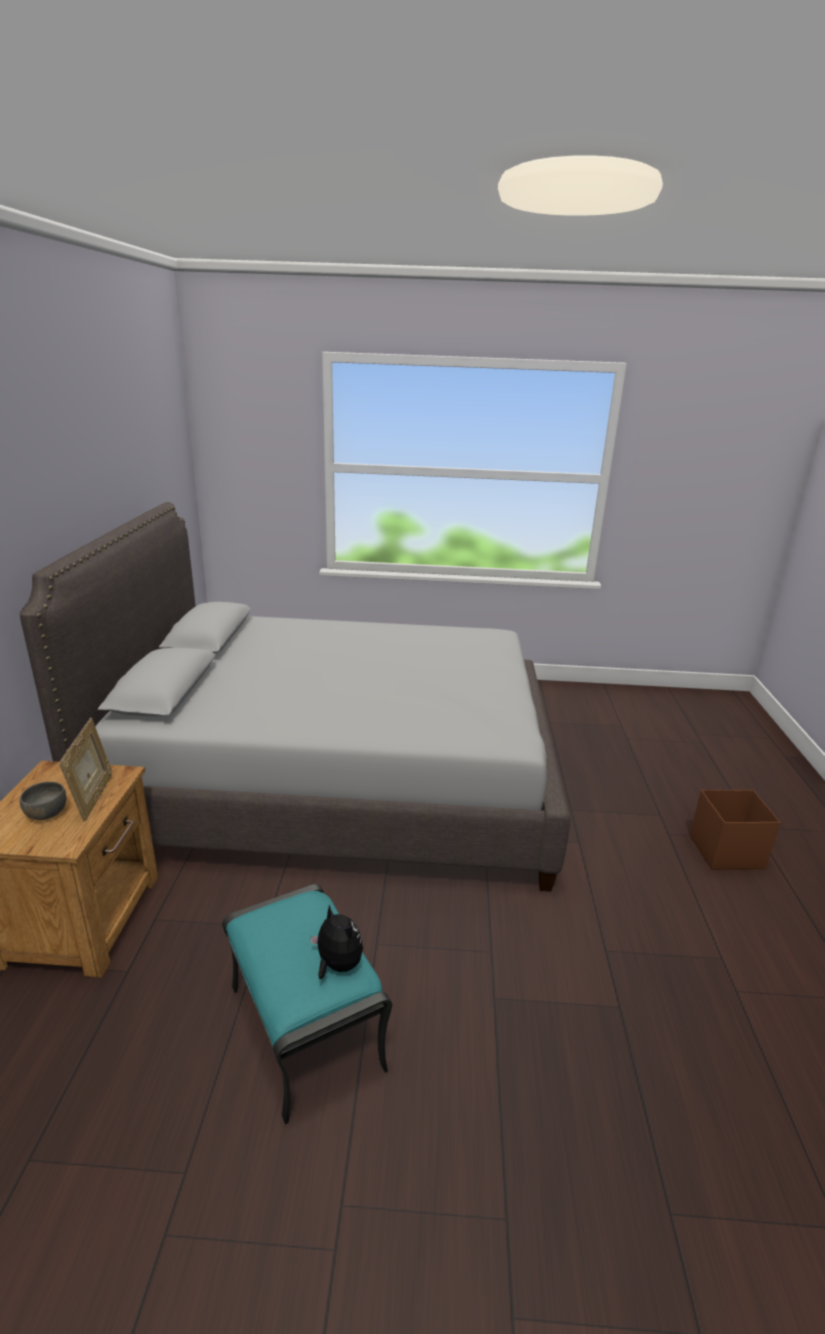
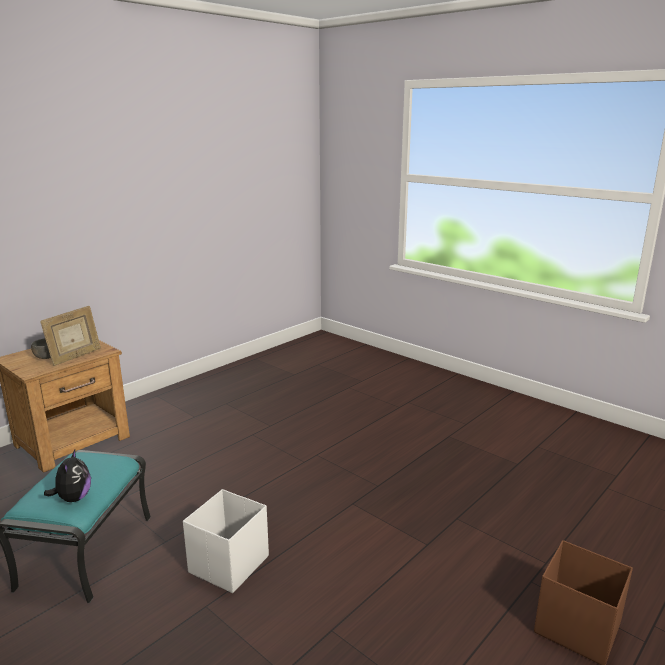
camera: 40 degrees right, 5 degrees down
grey bed [20,502,570,891] -> none
none -> white storage box [183,489,269,593]

